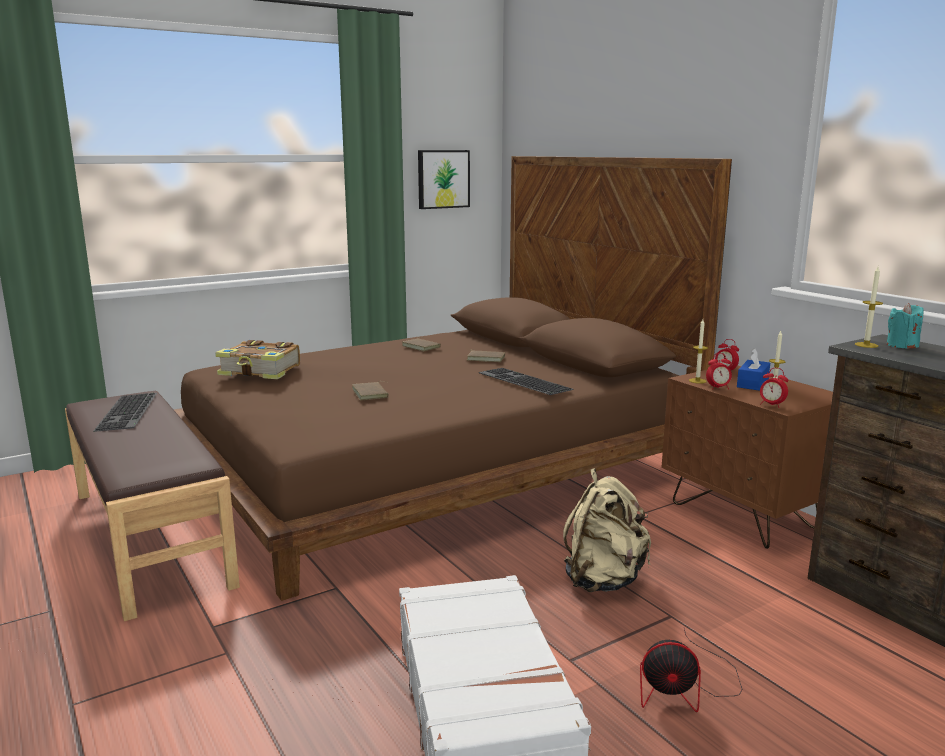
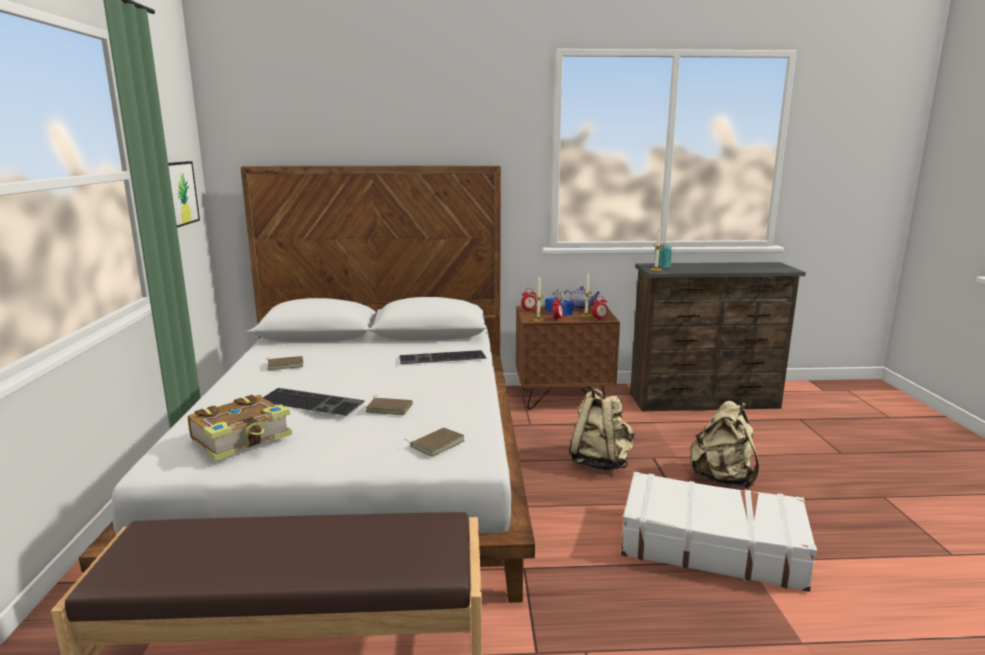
camera: 60 degrees left, 0 degrees up
keyboard [94,393,157,432] -> keyboard moved to [263,388,365,416]
brown bed [173,156,732,601] -> white bed [79,165,535,603]
brown book [467,349,505,362] -> brown book moved to [404,428,465,457]
fan [640,628,742,712] -> beige backpack [689,401,759,489]
none -> teapot [563,286,601,310]

